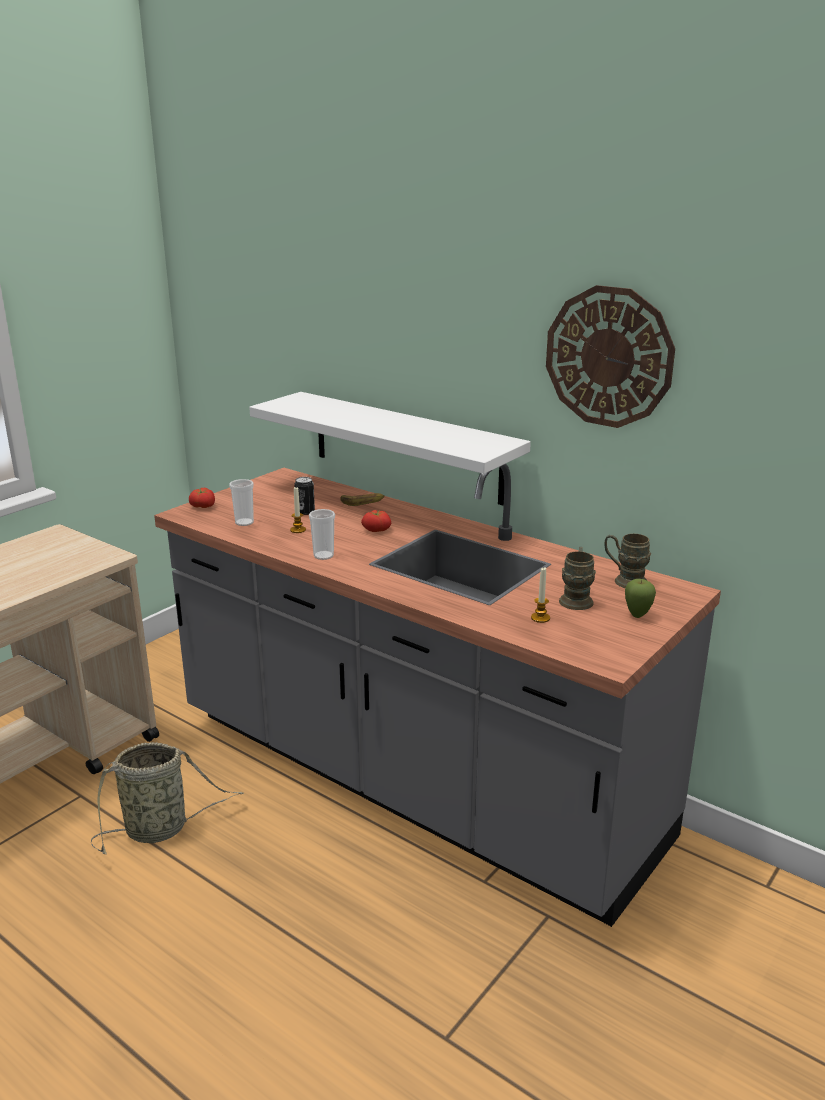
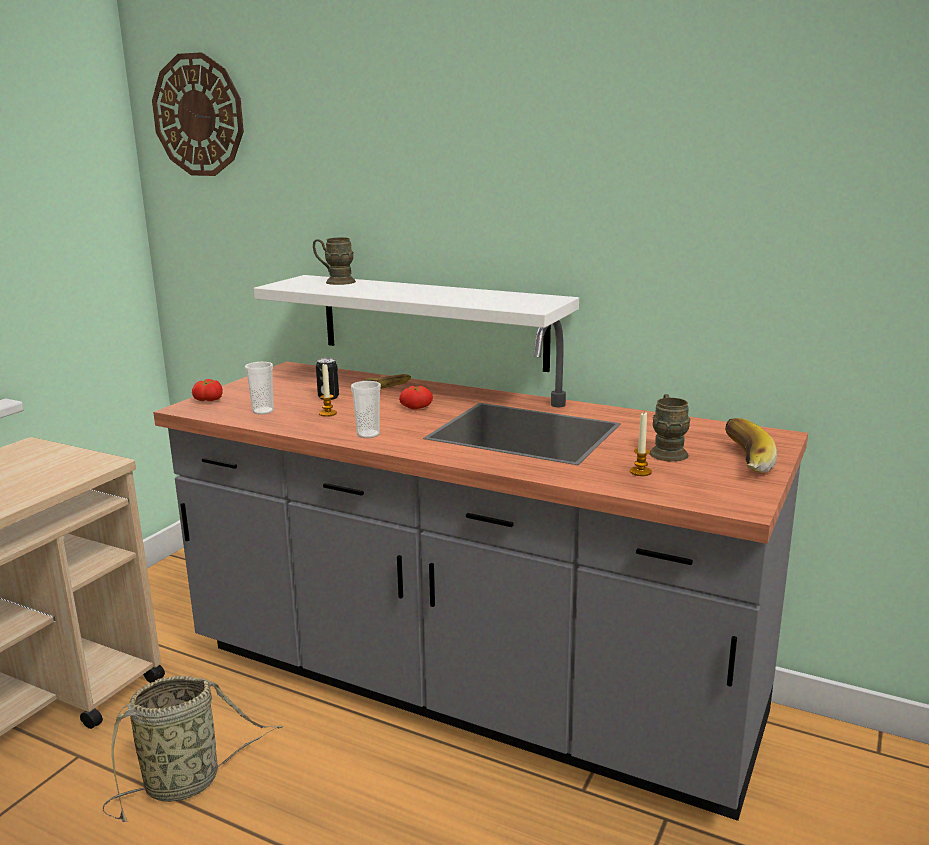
camera: 10 degrees left, 5 degrees down
wall clock [546,285,675,428] -> wall clock moved to [152,52,244,176]
brown mug [605,534,651,588] -> brown mug moved to [313,237,356,285]
apple [625,579,656,618] -> banana [725,418,777,473]

